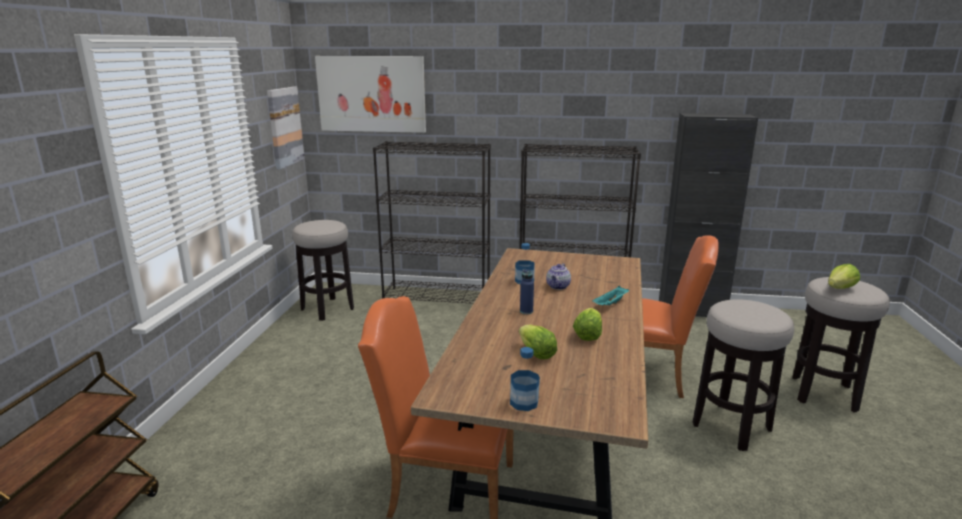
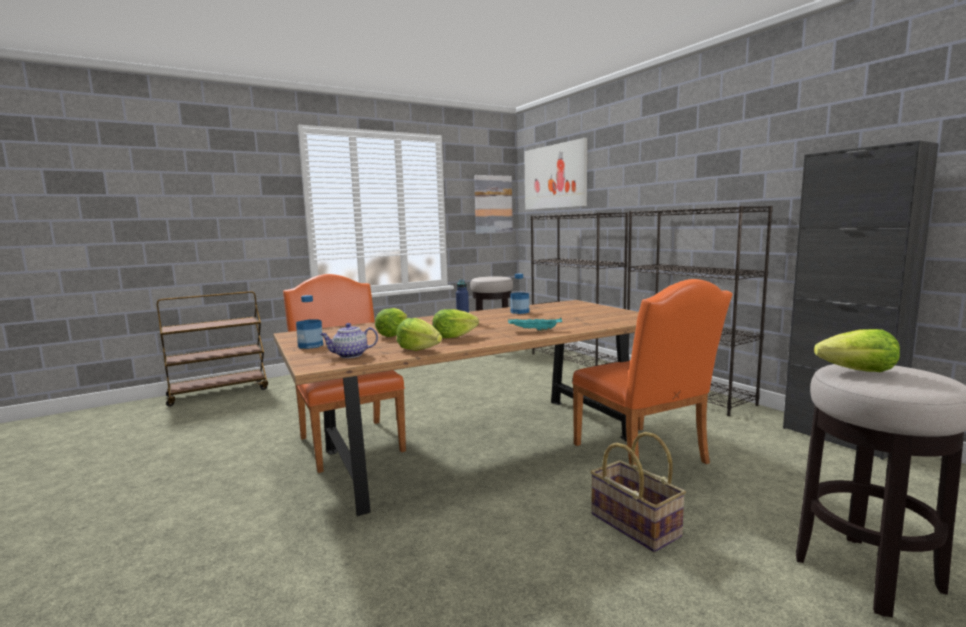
camera: 50 degrees right, 10 degrees down
teapot [546,263,571,290] -> teapot moved to [320,323,378,358]
stool [693,299,794,451] -> basket [590,432,686,552]
none -> lettuce [397,318,442,351]

